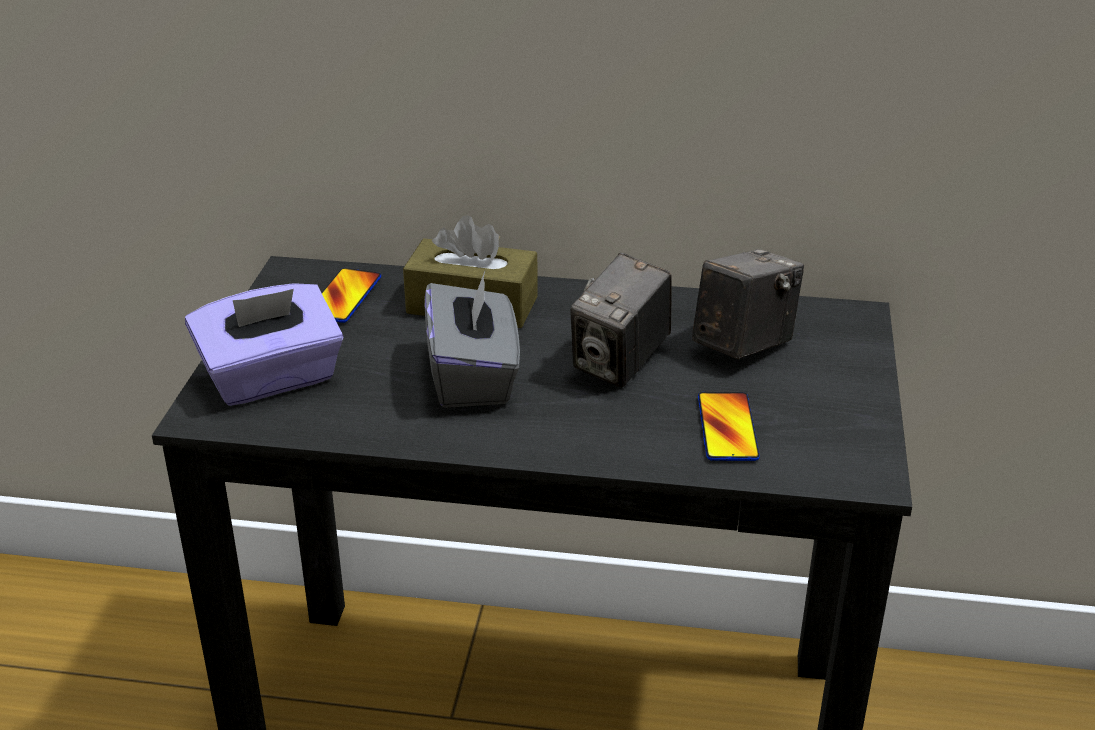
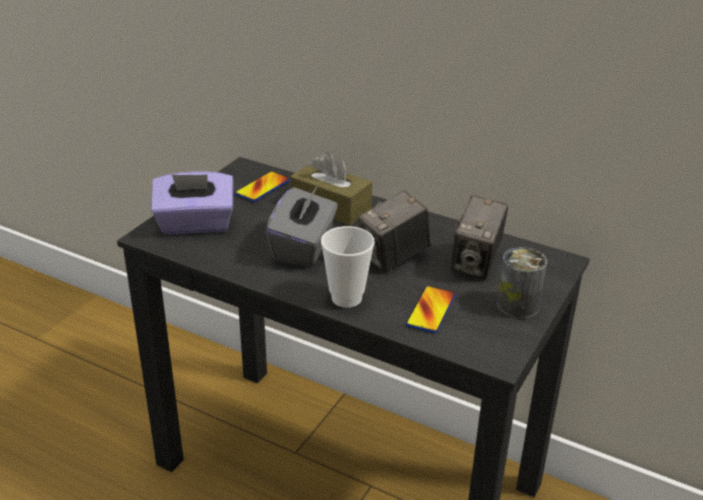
camera: 20 degrees right, 0 degrees up
camera [692,249,804,359] -> camera turned 135 degrees clockwise [451,195,508,279]
none -> cup [321,226,375,308]
none -> can [497,247,547,319]

